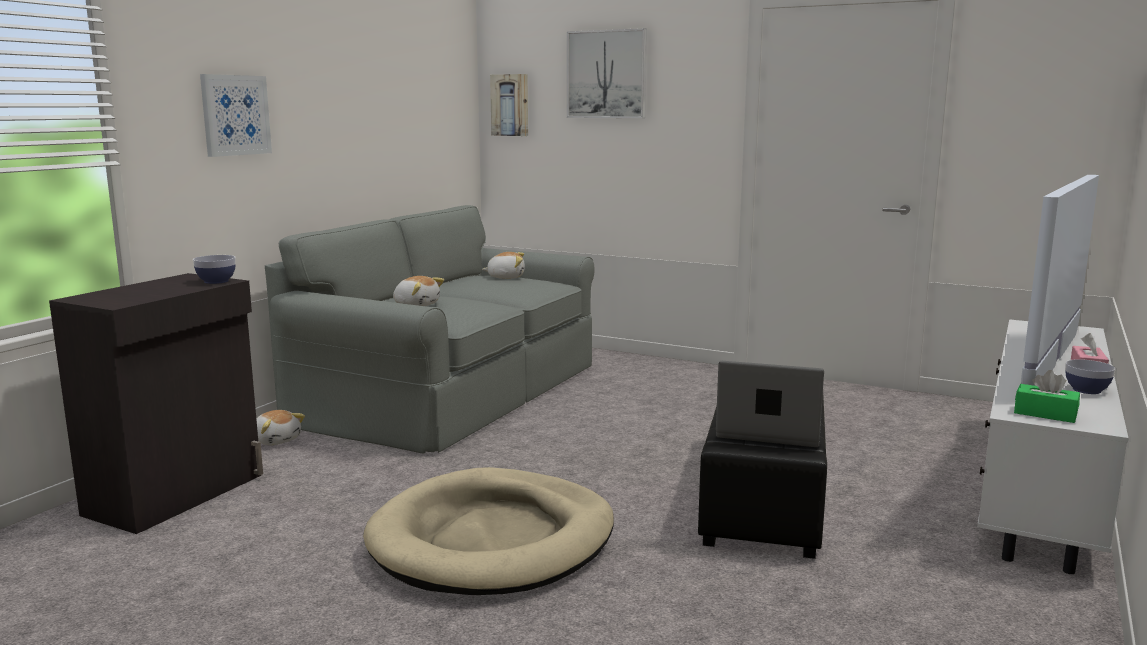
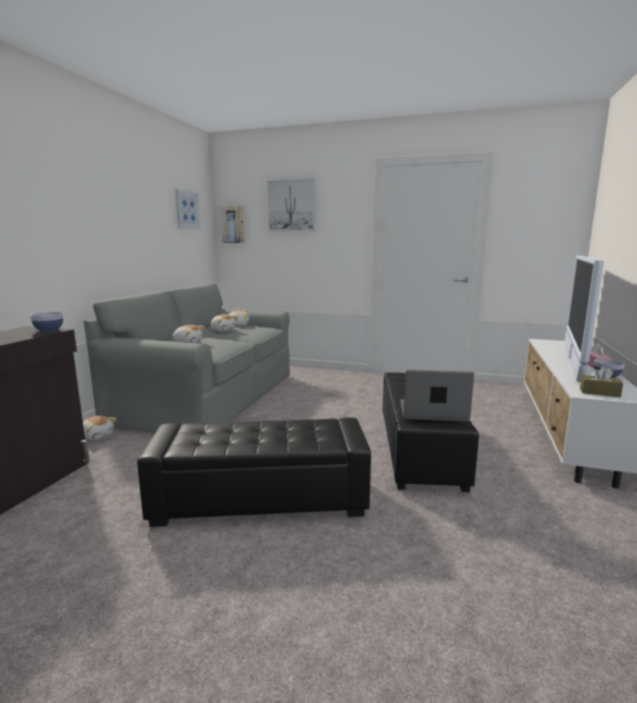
camera: 10 degrees left, 0 degrees up
picture [200,74,272,157] -> picture moved to [175,189,201,230]
beige dog bed [363,467,614,595] -> black ottoman [137,418,371,527]
green tissue box [1014,370,1080,423] -> brown tissue box [580,366,623,397]
none -> plush toy [210,314,238,332]

